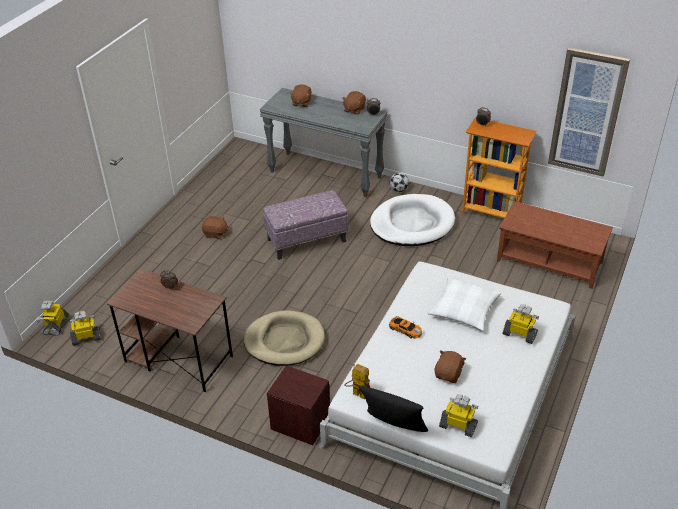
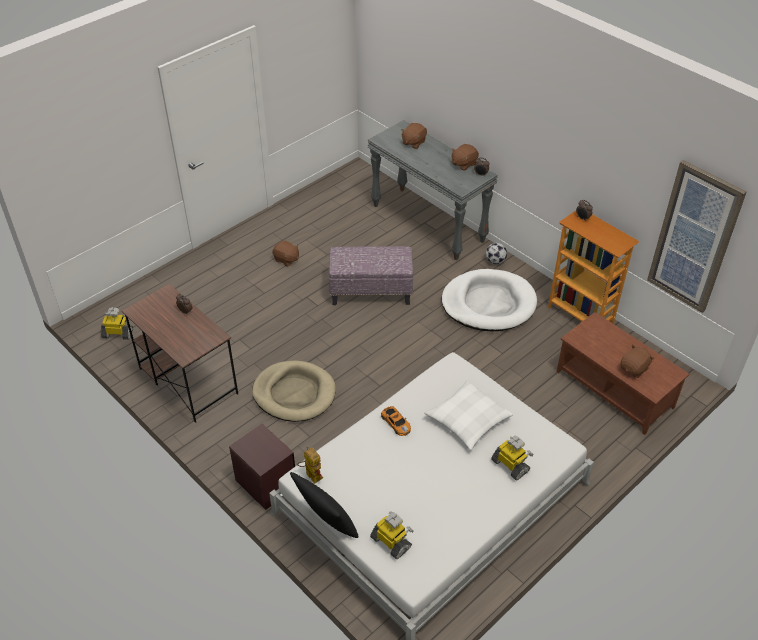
camera: 20 degrees right, 5 degrees up
toy robot [37,301,69,336] -> none
brown plush toy [435,350,466,383] -> brown plush toy moved to [620,344,654,378]

